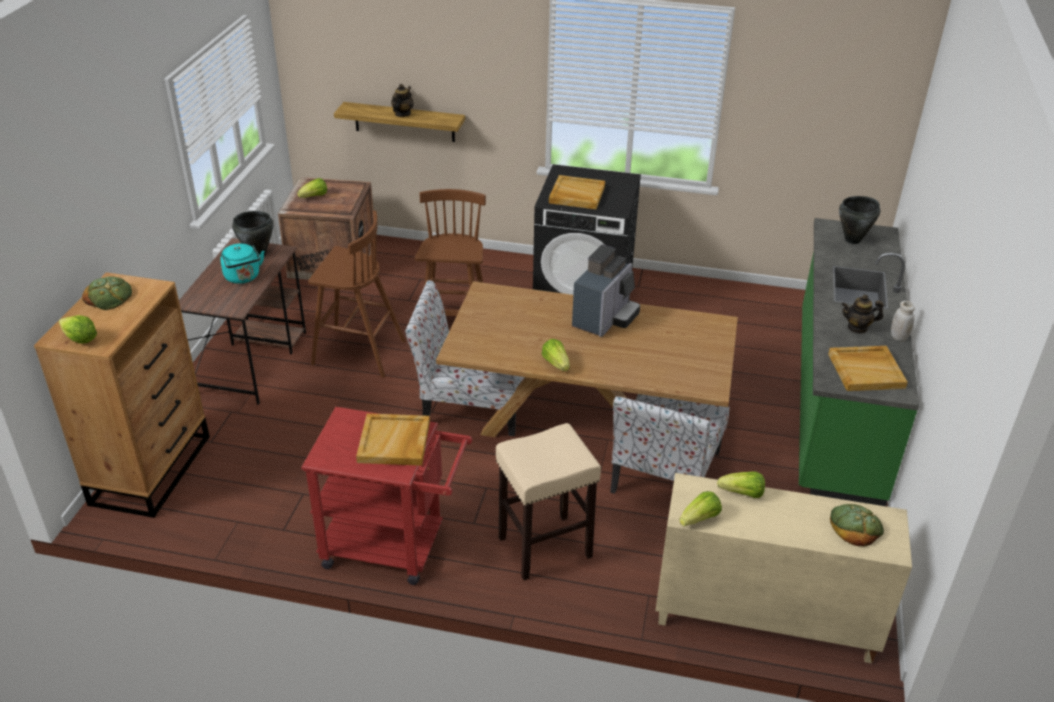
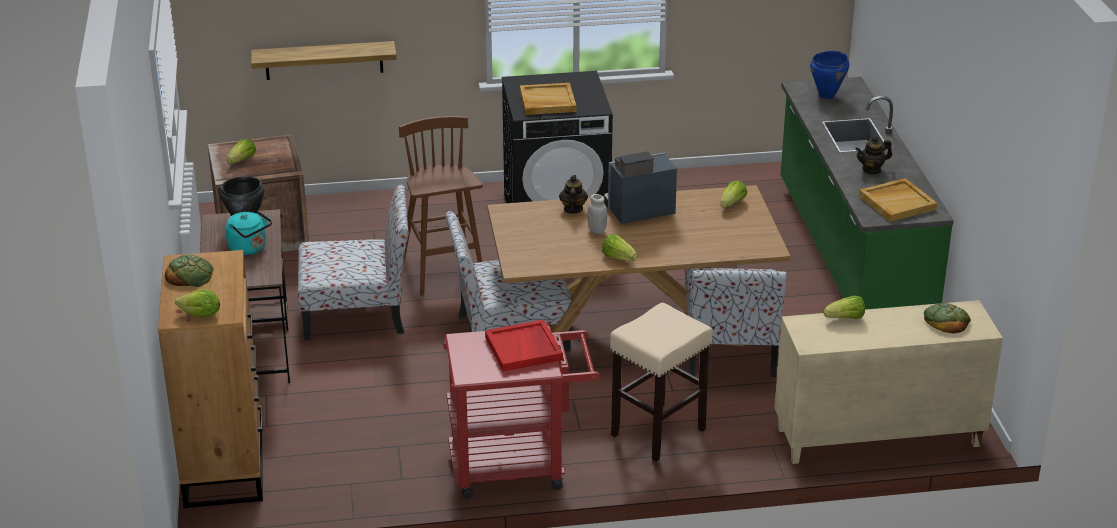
camera: 20 degrees left, 5 degrees down
brown stool [308,210,406,378] -> chair [297,185,409,340]
beige tray [356,413,430,466] -> red tray [485,319,563,371]
teapot [391,84,414,117] -> teapot moved to [559,175,588,214]
coffee machine [572,244,640,337] -> coffee machine turned 120 degrees counterclockwise [604,152,677,224]
lettuce [679,491,722,526] -> lettuce moved to [721,180,747,208]
black cooking pot [839,196,880,244] -> blue cooking pot [810,51,849,99]
white jar [891,301,915,341] -> white jar moved to [588,194,607,234]

